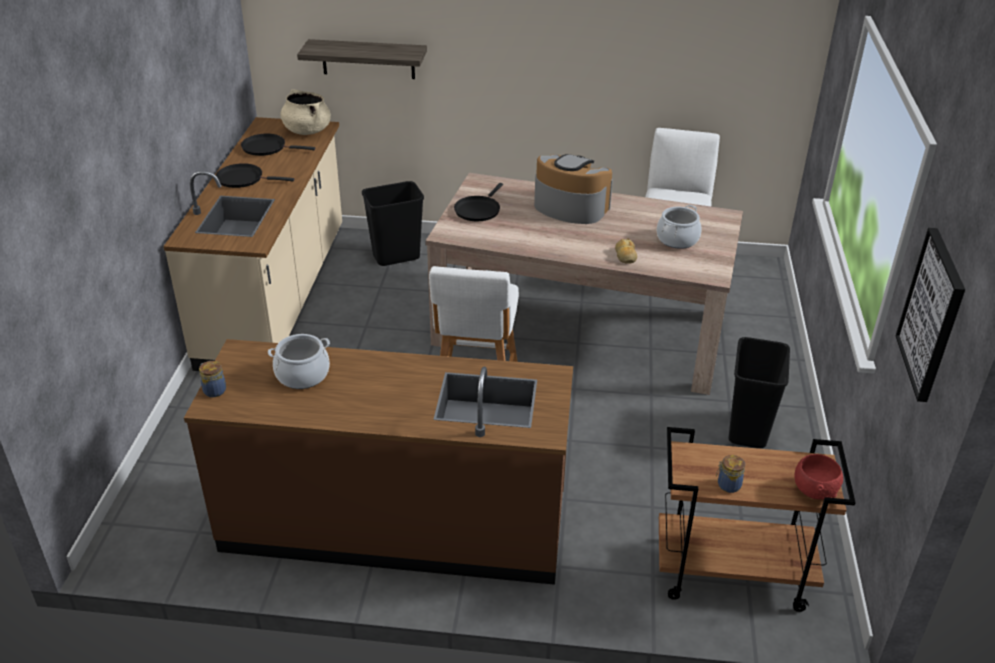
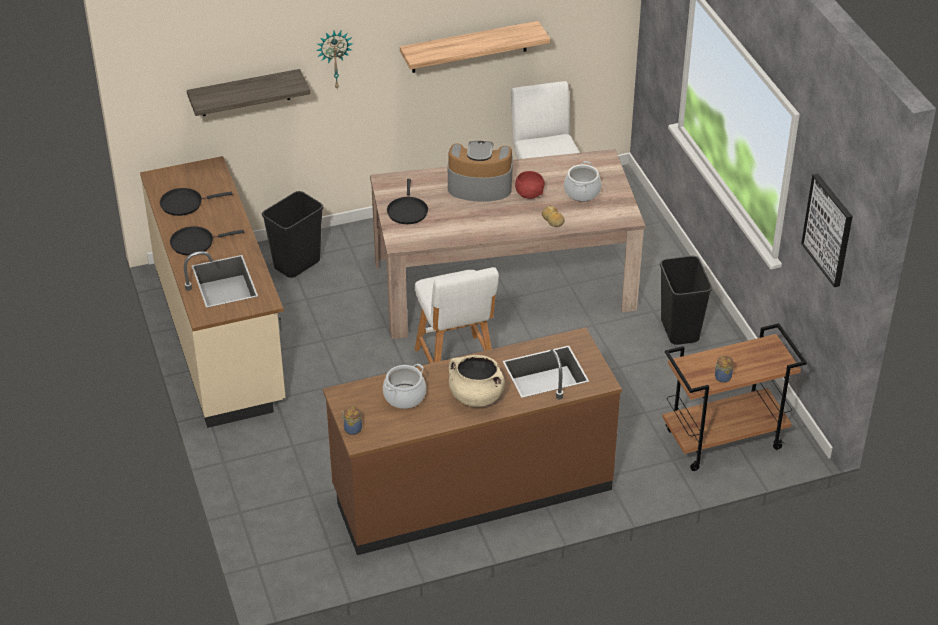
camera: 25 degrees left, 5 degrees up
beige cooking pot [280,89,331,135] -> beige cooking pot moved to [449,355,505,407]
red bowl [794,454,843,500] -> red bowl moved to [515,171,545,199]
none -> wall clock [316,31,354,89]
none -> shelf [400,21,550,73]

